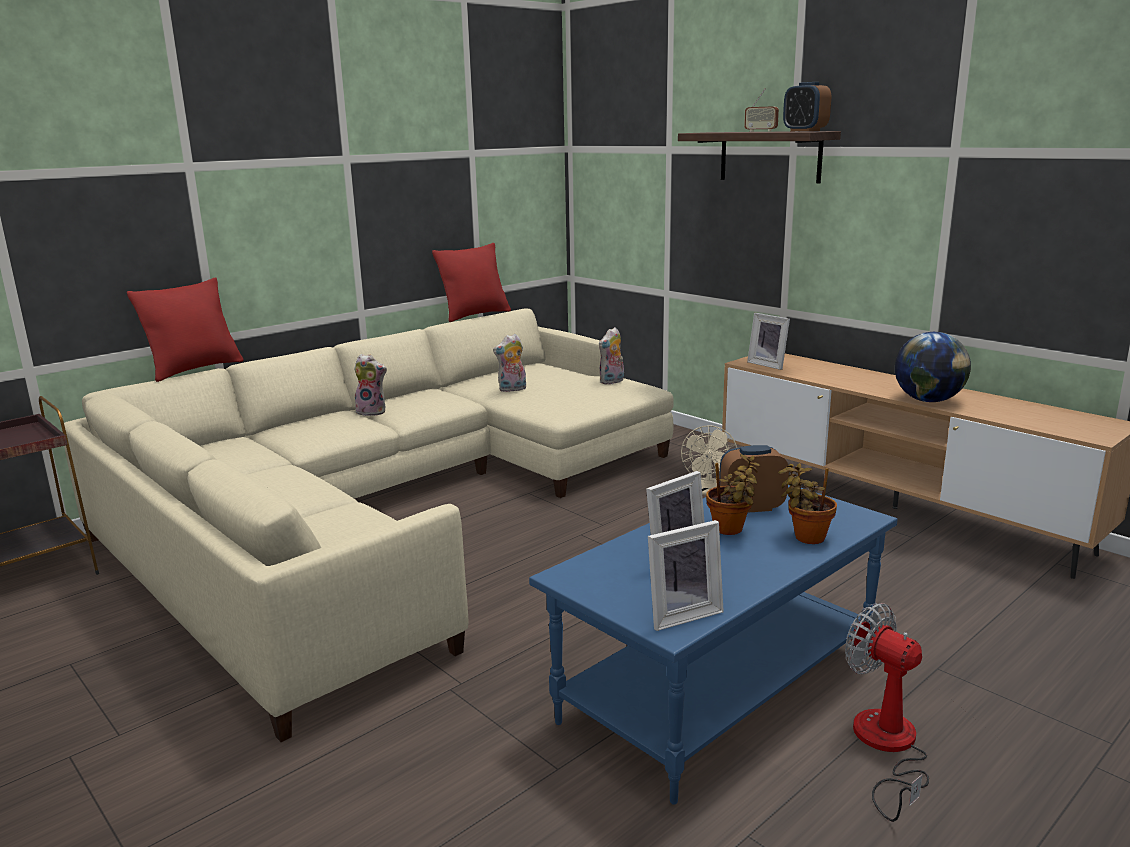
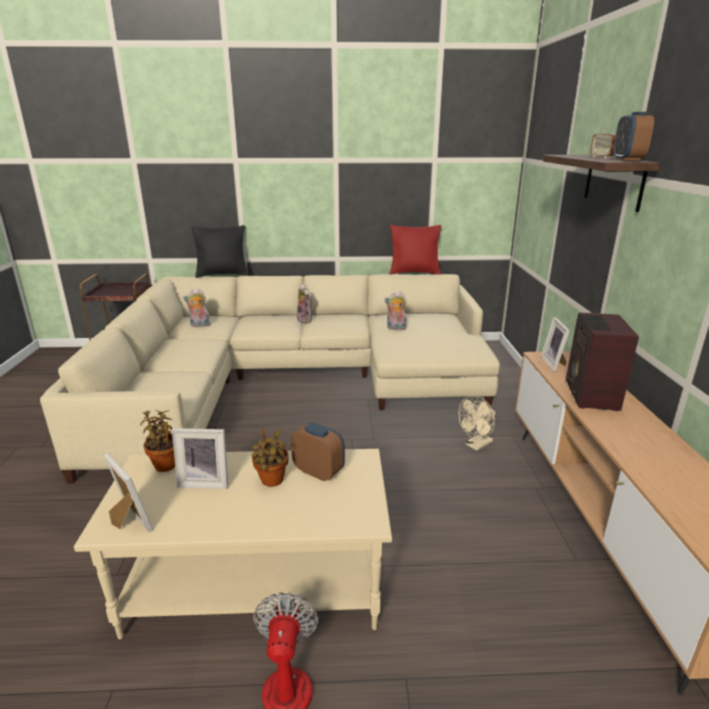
camera: 40 degrees right, 5 degrees up
red pillow [127,278,244,382] -> black pillow [192,225,249,278]
blue coffee table [529,485,898,805] -> beige coffee table [74,449,392,639]
plush toy [599,327,624,385] -> plush toy moved to [183,289,211,327]
picture frame [648,520,724,631] -> picture frame turned 150 degrees counterclockwise [103,453,153,532]
potted plant [778,463,837,544] -> potted plant moved to [140,410,175,472]
globe [895,332,971,402] -> none
none -> radio [566,312,639,411]

